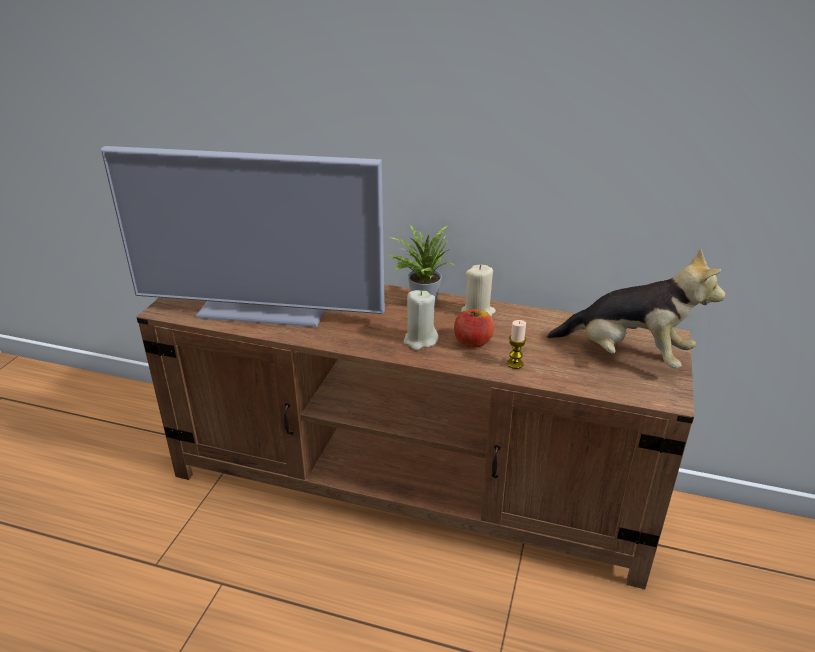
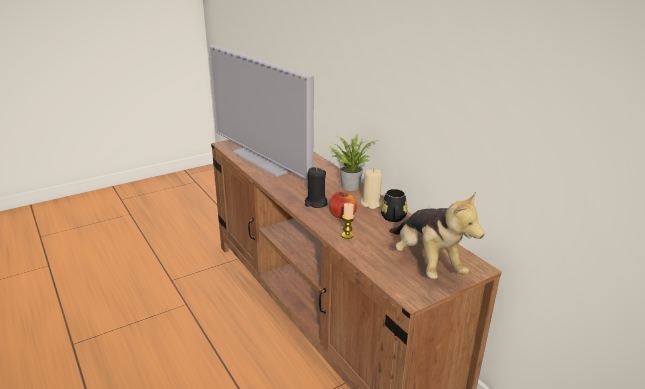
camera: 40 degrees right, 5 degrees down
beige candle [404,290,439,350] -> black candle [305,167,328,208]
none -> black mug [381,189,408,222]

